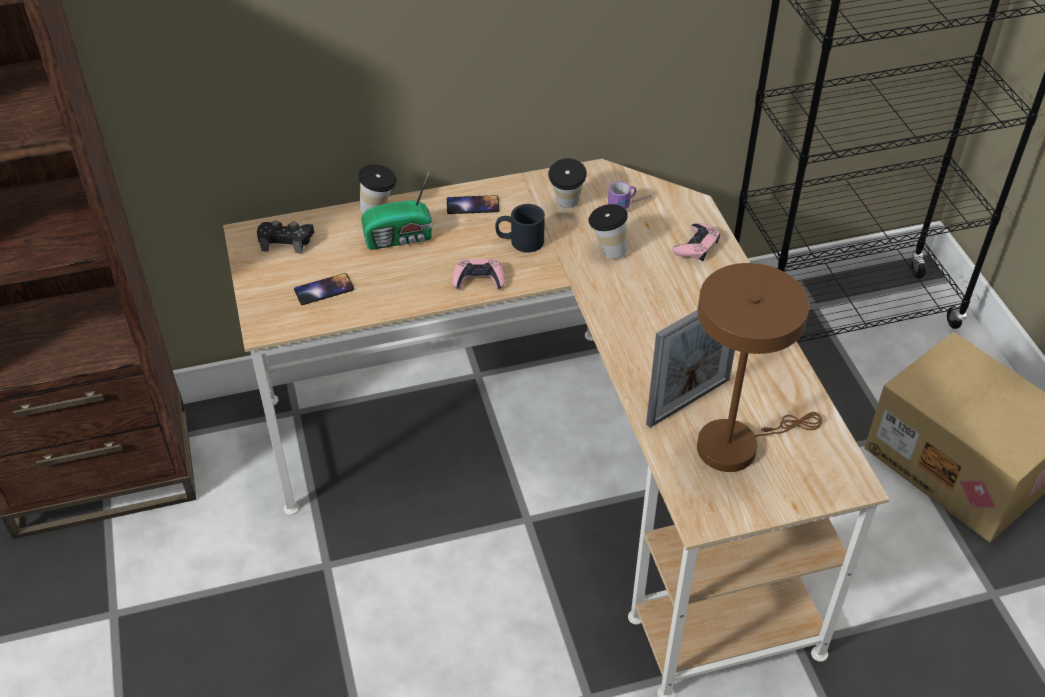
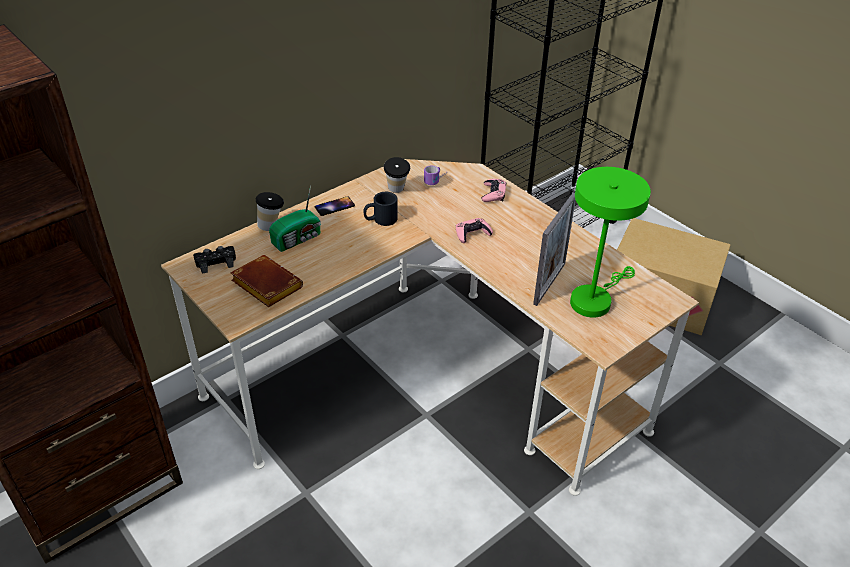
camera: 25 degrees left, 5 degrees down
phone [294,273,354,305] -> brown book [231,255,303,307]
pink game controller [453,259,505,290] -> pink game controller moved to [456,218,493,243]
cup [588,204,628,258] -> none
brown table lamp [697,263,823,472] -> green table lamp [570,167,651,318]

